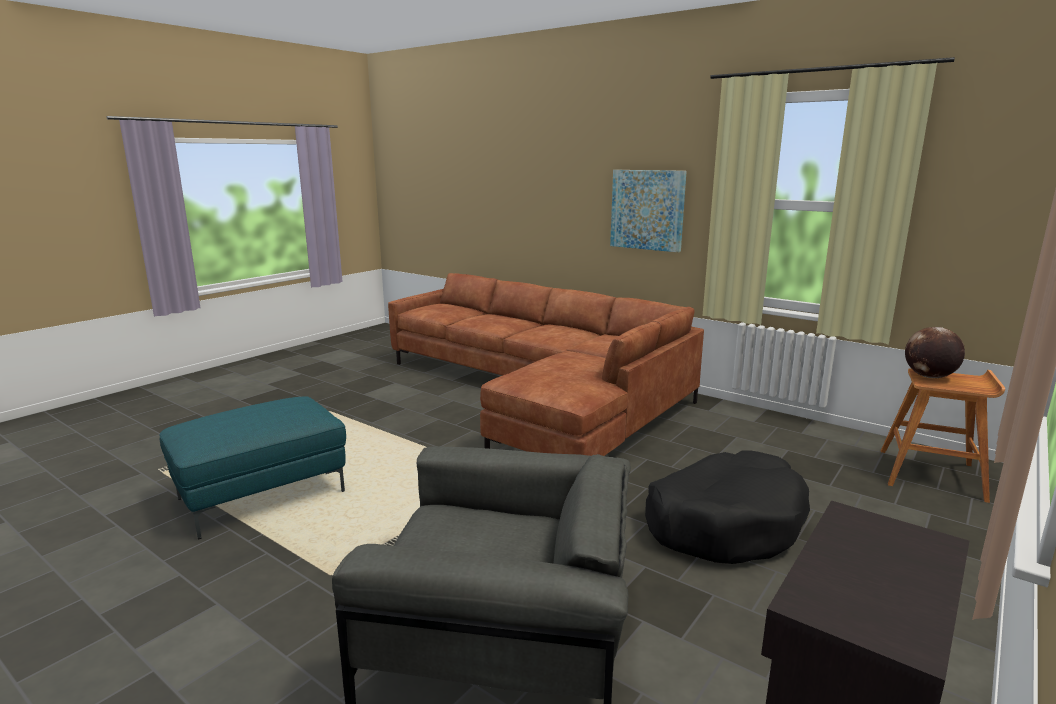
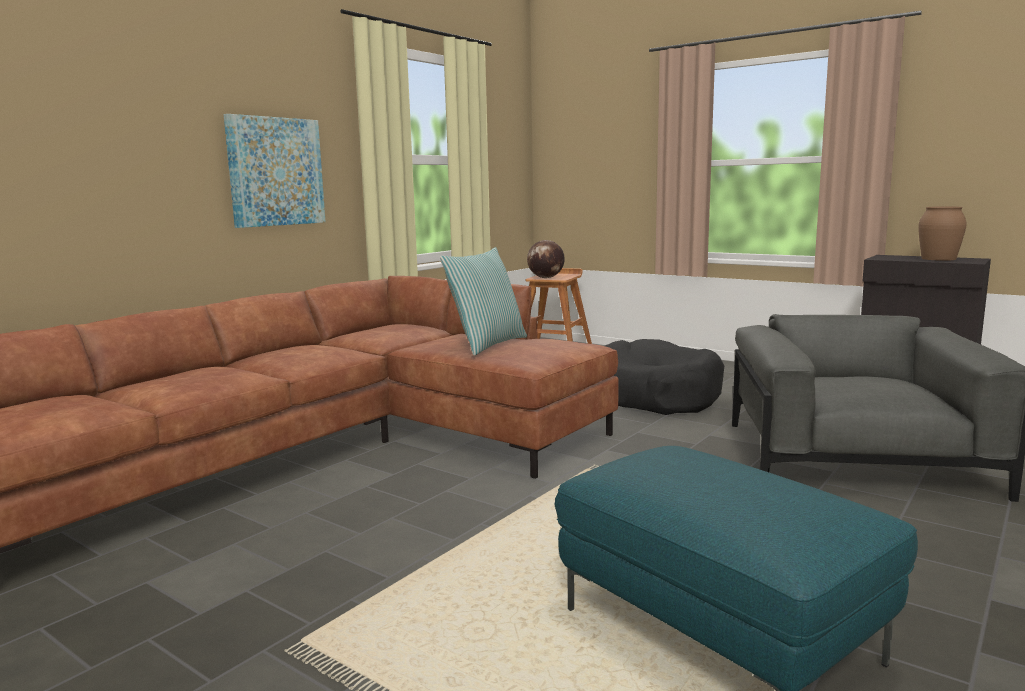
camera: 90 degrees left, 5 degrees down
none -> pillow [440,247,527,356]
none -> brown vase [918,207,967,261]

